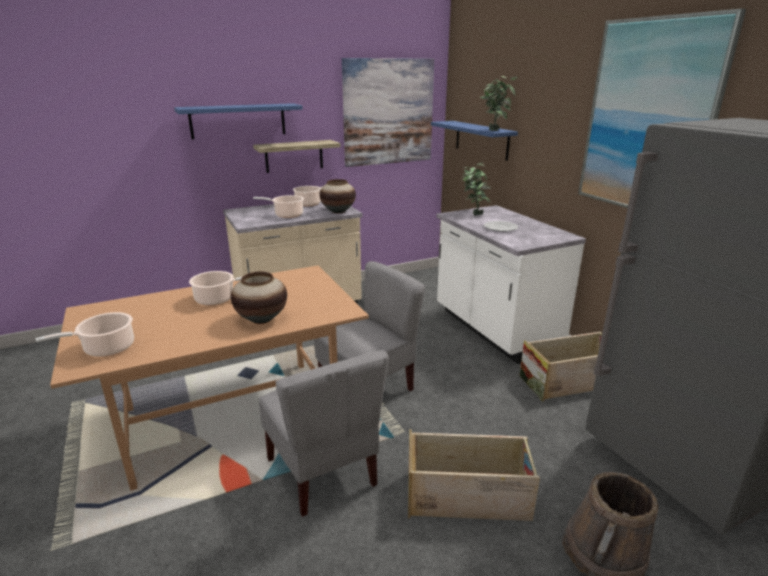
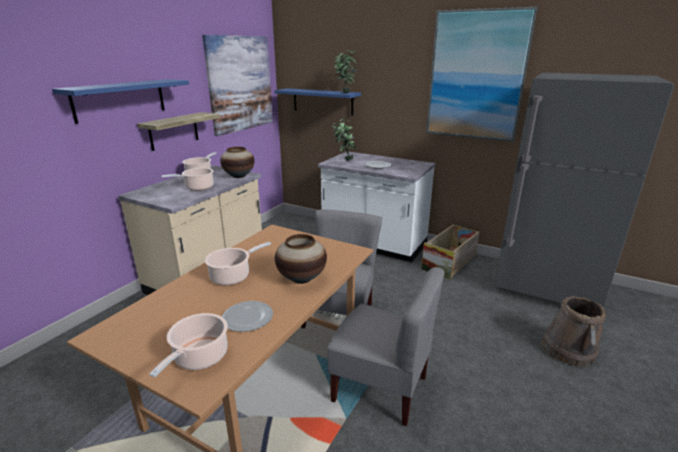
camera: 35 degrees left, 0 degrees up
crate [408,429,540,521] -> none
none -> plate [222,301,273,332]

